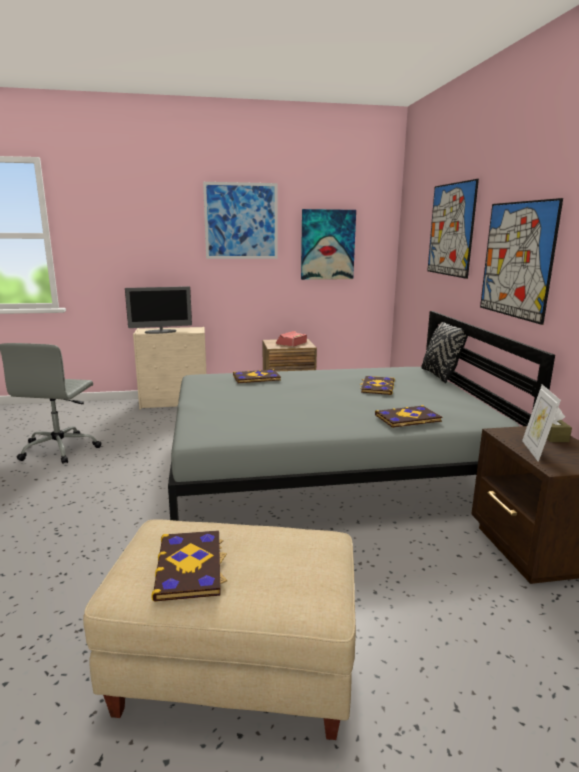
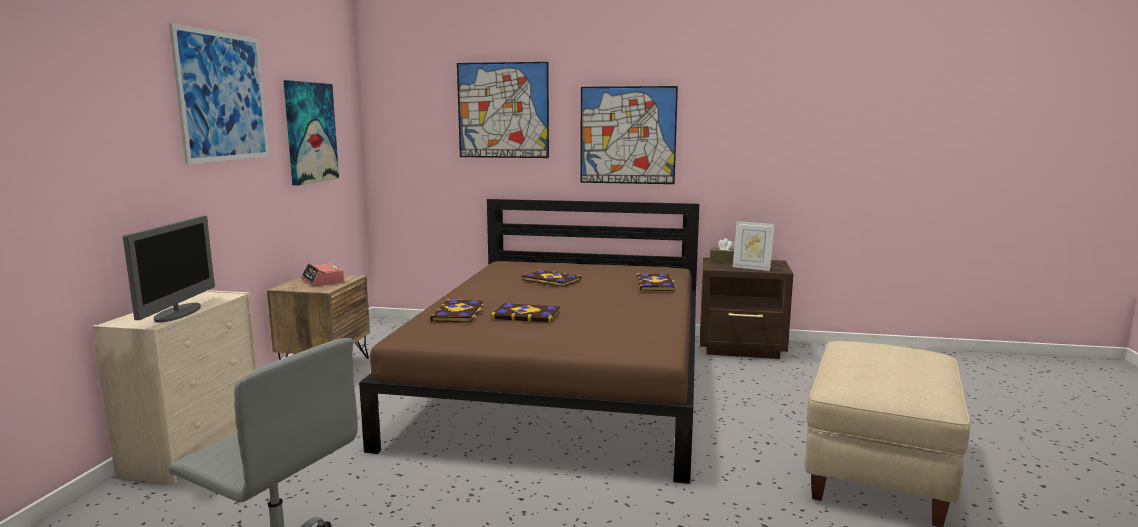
camera: 70 degrees left, 5 degrees down
book [151,530,227,602] -> book moved to [491,303,560,323]
grey bed [168,311,555,521] -> brown bed [359,199,699,484]
black pillow [421,322,468,383] -> none

